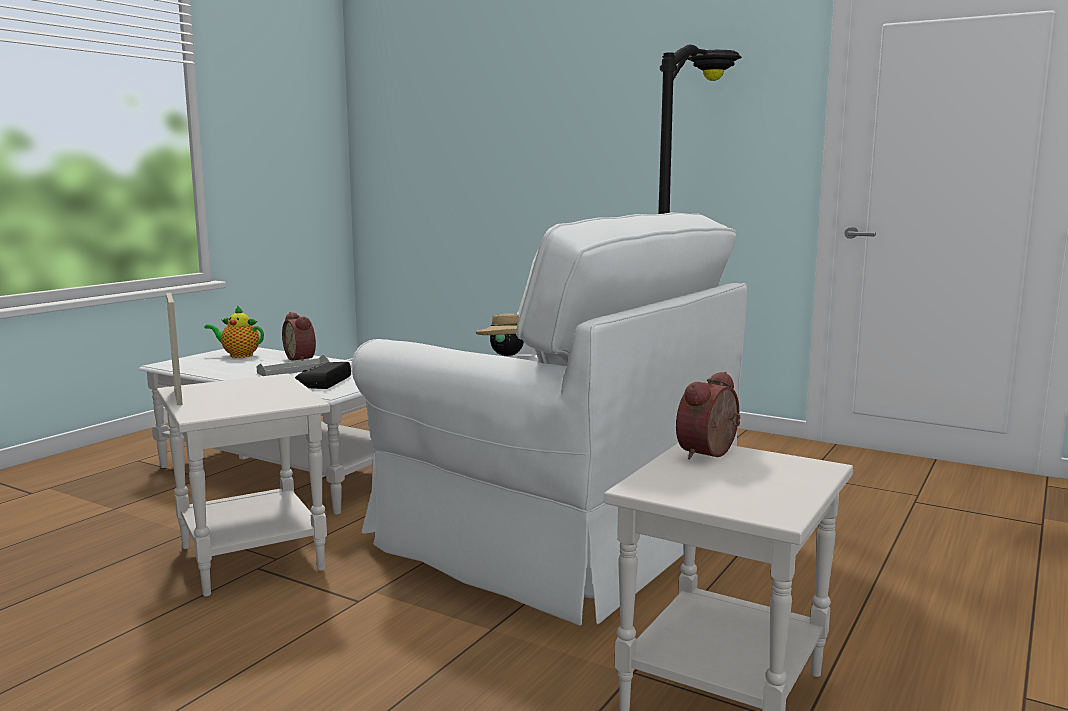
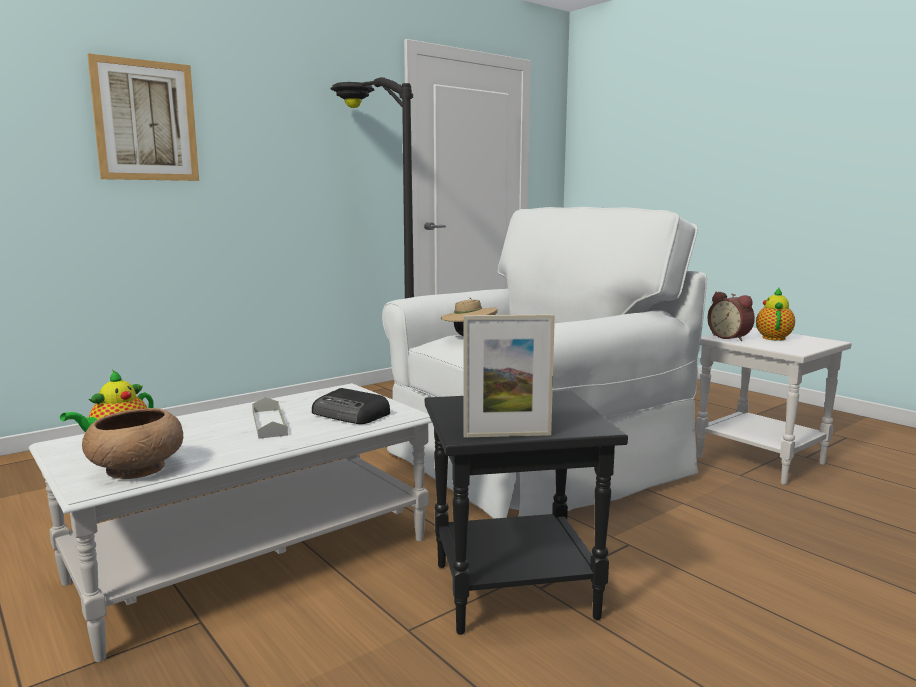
camera: 70 degrees left, 0 degrees up
white side table [157,373,330,597] -> black side table [425,391,628,635]
alarm clock [282,312,316,361] -> none
none -> brown bowl [82,408,183,479]
none -> picture [87,53,199,181]
none -> teapot [756,288,795,341]

